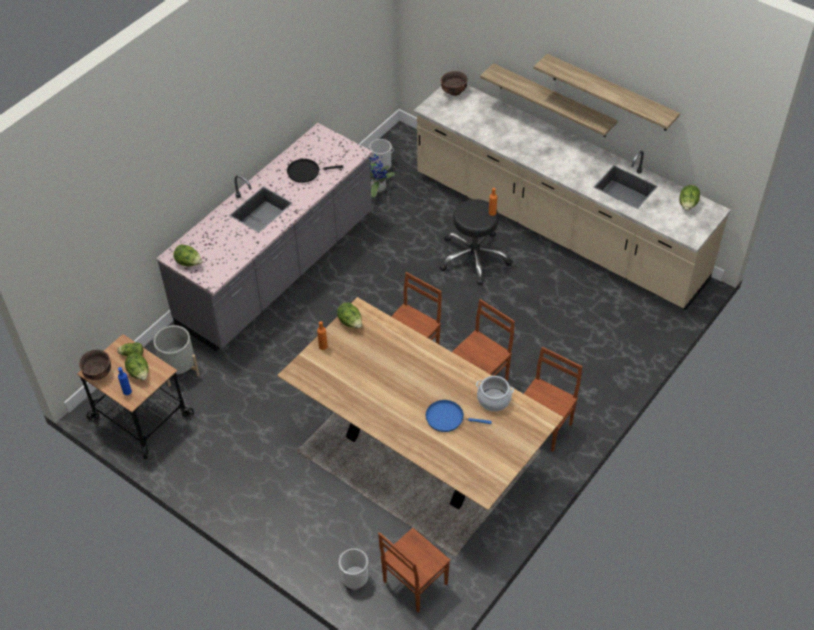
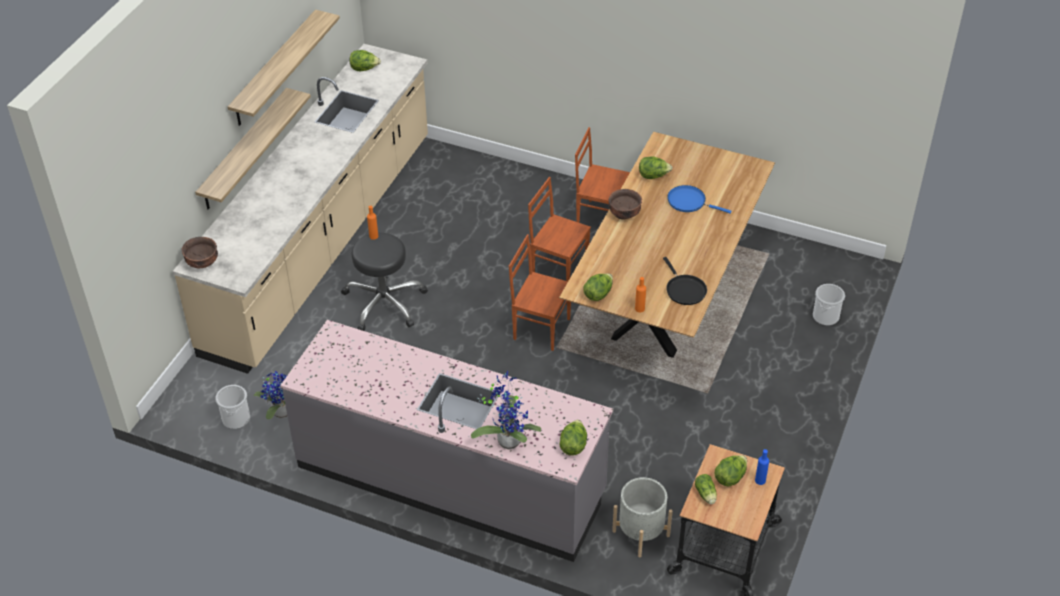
camera: 105 degrees left, 5 degrees down
brown bowl [79,350,111,380] -> brown bowl moved to [609,189,642,220]
black frying pan [287,159,343,183] -> black frying pan moved to [663,257,707,305]
brown chair [378,527,450,612] -> none
blue frying pan [425,400,492,432] -> blue frying pan turned 120 degrees clockwise [667,185,732,214]
cooking pot [476,376,514,412] -> lettuce [639,156,672,179]
none -> potted plant [471,371,541,450]

